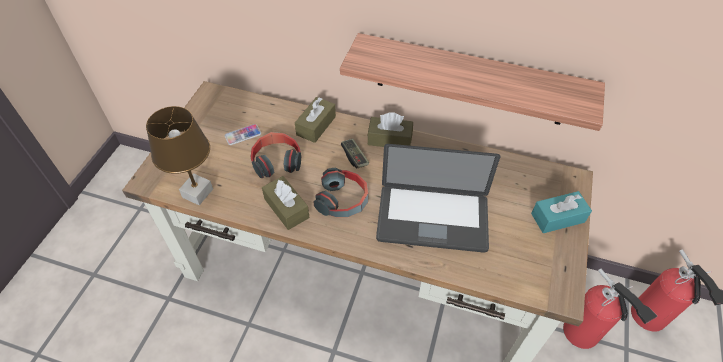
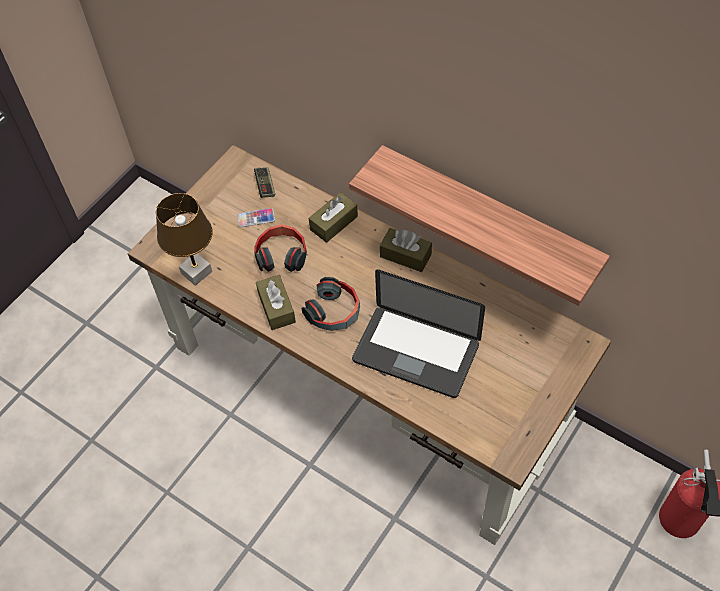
camera: 20 degrees right, 5 degrees up
game controller [341,139,369,168] -> game controller moved to [254,167,275,198]
turquoise tissue box [531,191,592,233] -> none
fire extinguisher [563,269,657,349] -> none

